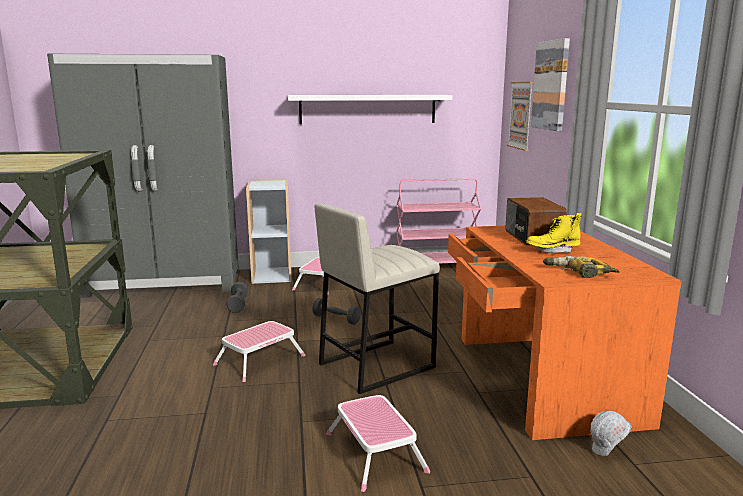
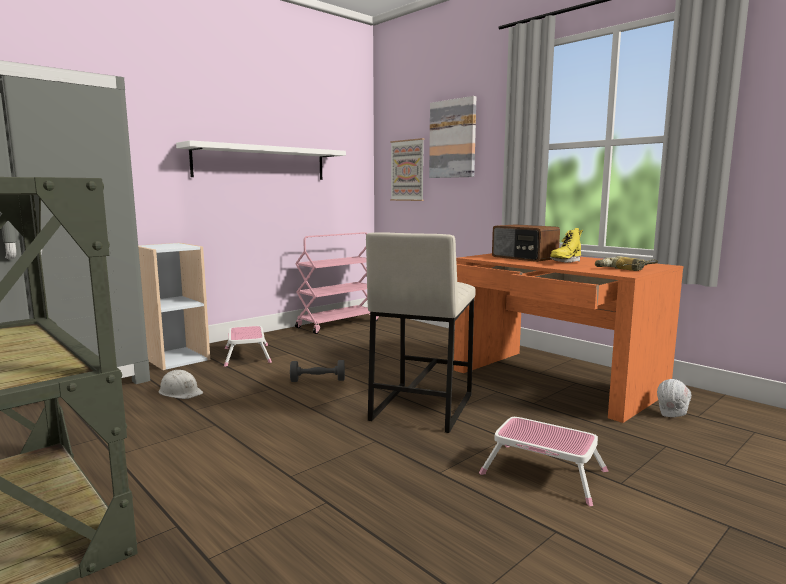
camera: 35 degrees left, 5 degrees down
pink step ladder [213,321,305,382] -> none
grey dumbbell [227,282,248,313] -> white hard hat [159,370,203,399]

